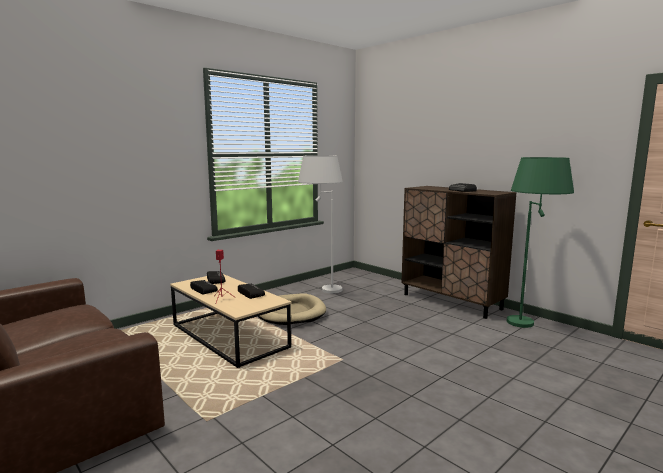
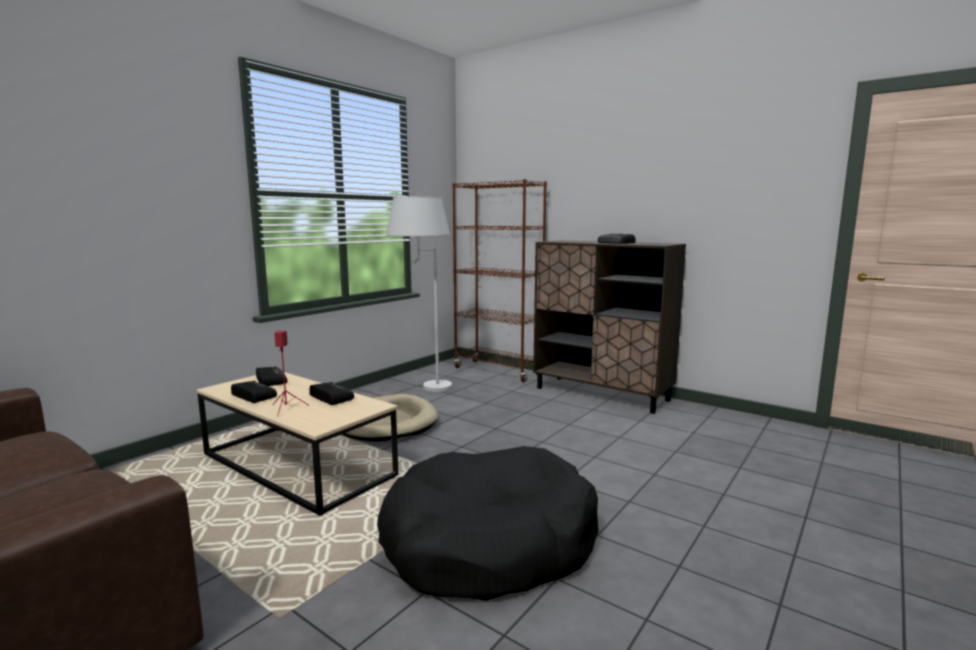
camera: 10 degrees left, 0 degrees up
green floor lamp [507,157,574,328] -> none
none -> black dog bed [377,446,599,601]
none -> brown bookcase [452,179,547,382]

